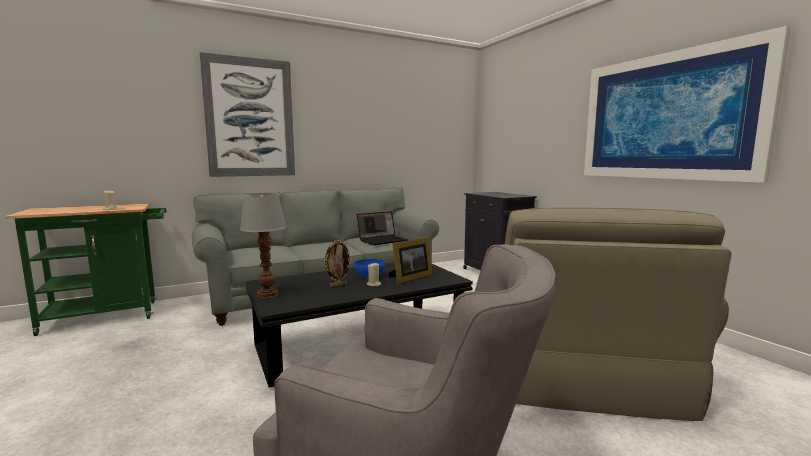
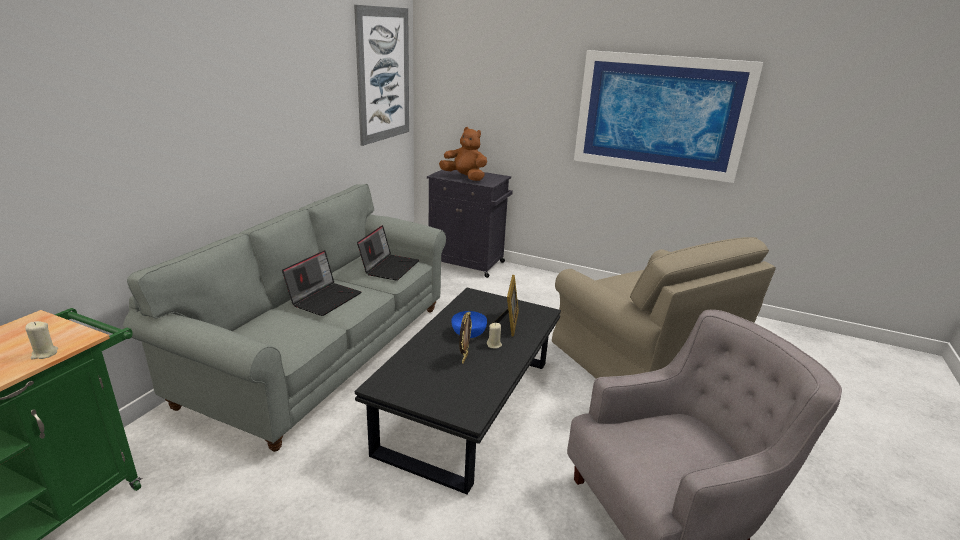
camera: 40 degrees left, 15 degrees up
picture [200,52,295,177] -> picture moved to [354,5,409,146]
table lamp [240,194,287,298] -> none
none -> laptop [282,250,361,316]
none -> brown plush toy [439,127,487,181]

